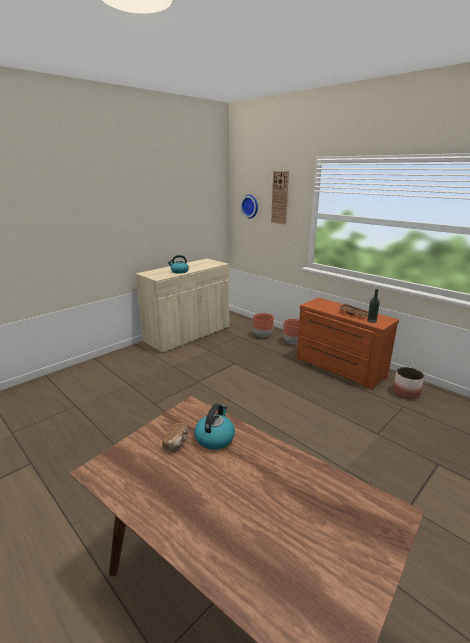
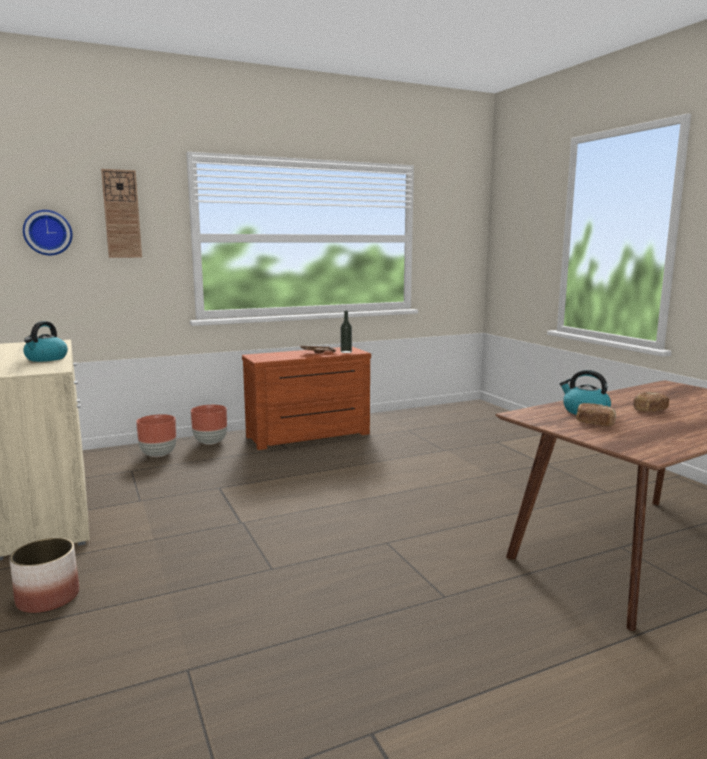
camera: 70 degrees left, 10 degrees down
planter [393,367,424,400] -> planter moved to [9,538,79,614]
none -> bread [633,392,669,412]

